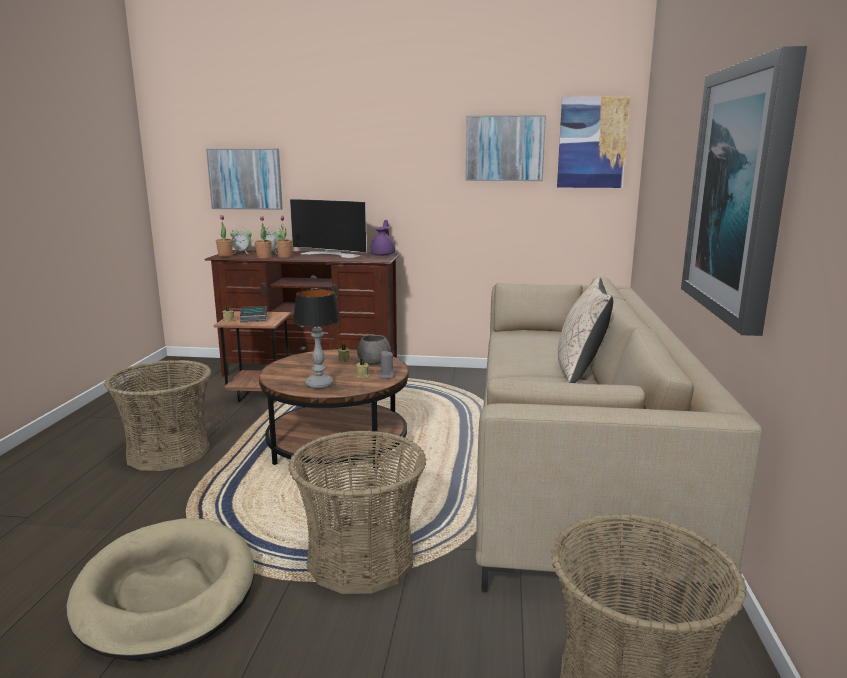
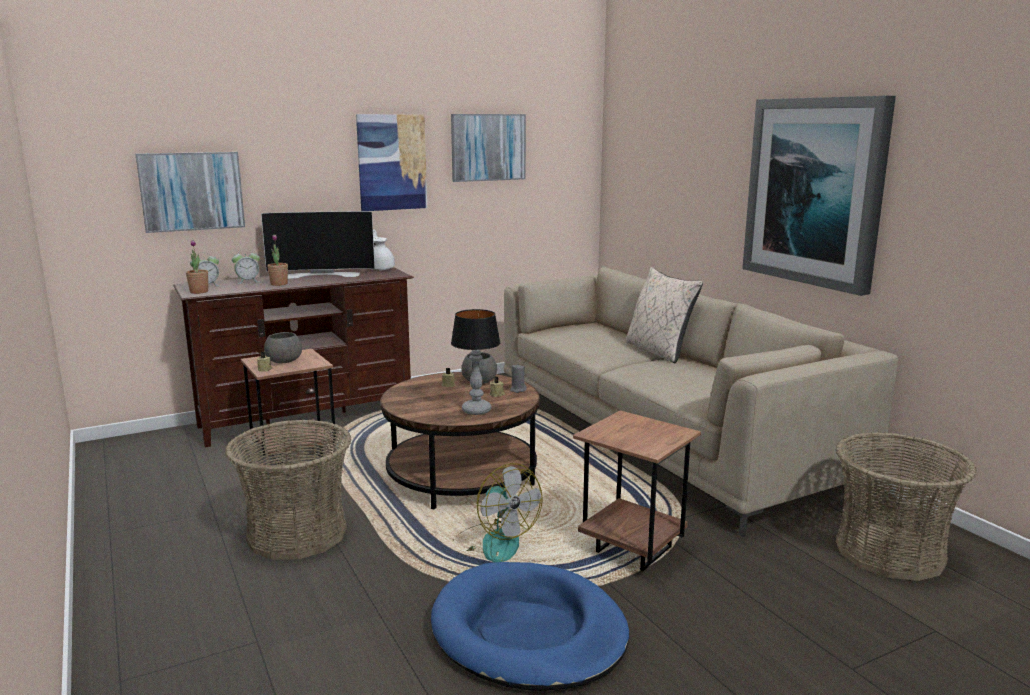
camera: 35 degrees left, 0 degrees up
beige dog bed [66,518,254,661] -> blue dog bed [431,562,629,691]
book [239,306,267,322] -> grey bowl [264,332,302,363]
potted plant [255,216,272,259] -> none
basket [288,430,426,594] -> brown side table [573,410,701,571]
purple teapot [371,220,395,256] -> white teapot [372,229,395,271]
picture [557,96,630,188] -> picture moved to [356,114,427,211]
none -> fan [454,463,543,562]

